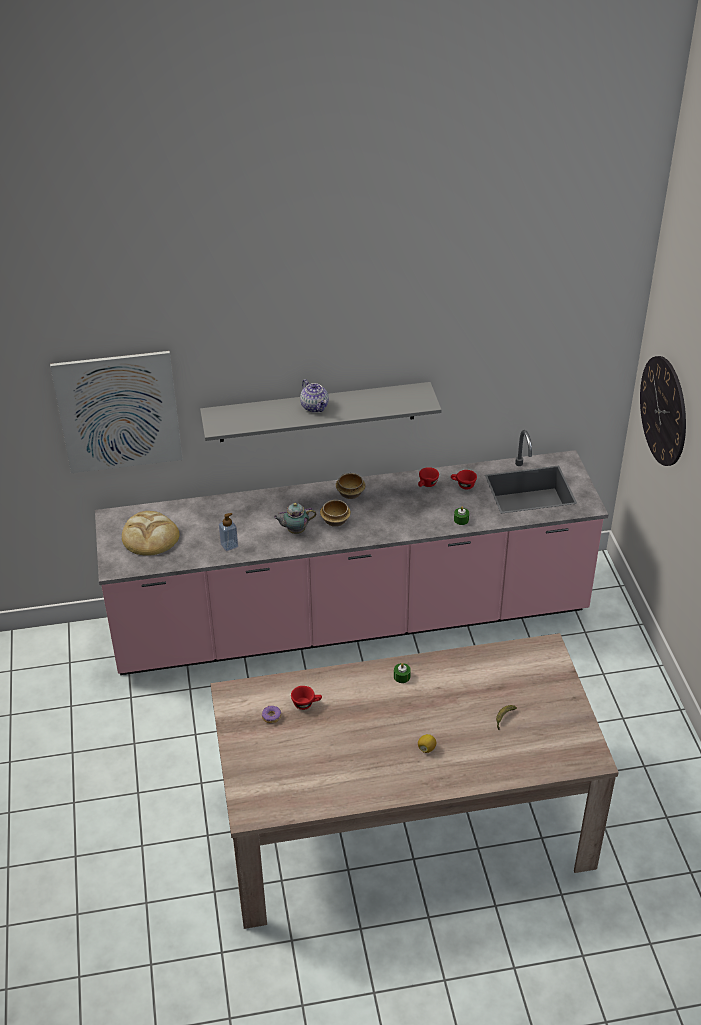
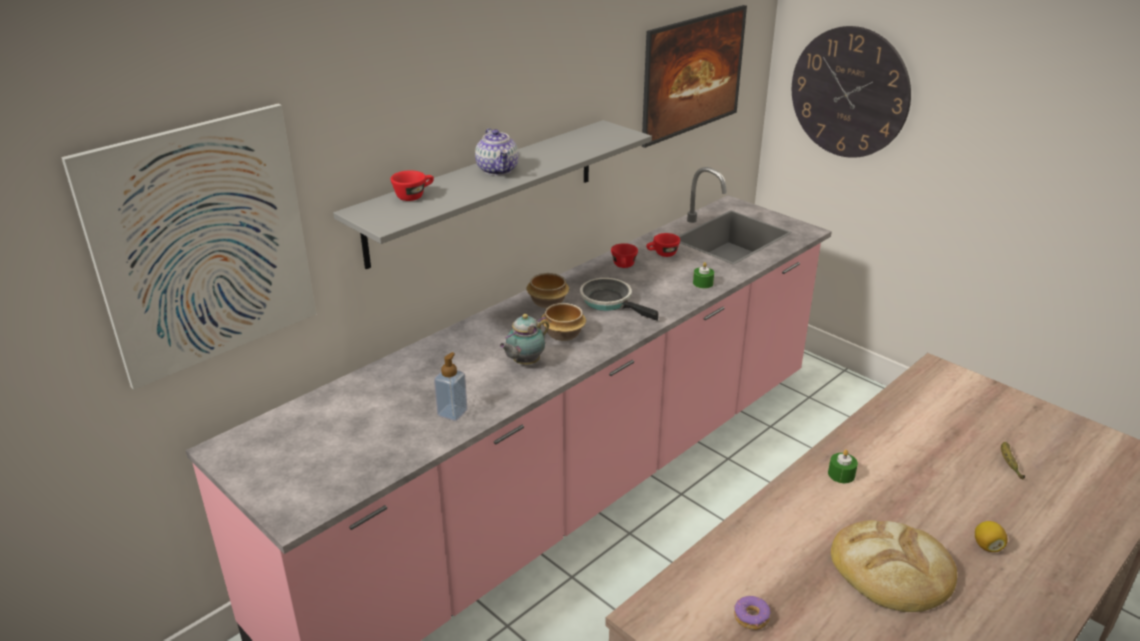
camera: 35 degrees left, 10 degrees down
bread [122,511,180,556] -> bread moved to [831,520,957,612]
red cup [291,686,322,710] -> red cup moved to [391,170,434,201]
teapot [300,379,329,413] -> teapot turned 45 degrees clockwise [475,128,519,175]
none -> frying pan [580,278,658,321]
none -> picture [642,5,747,148]

